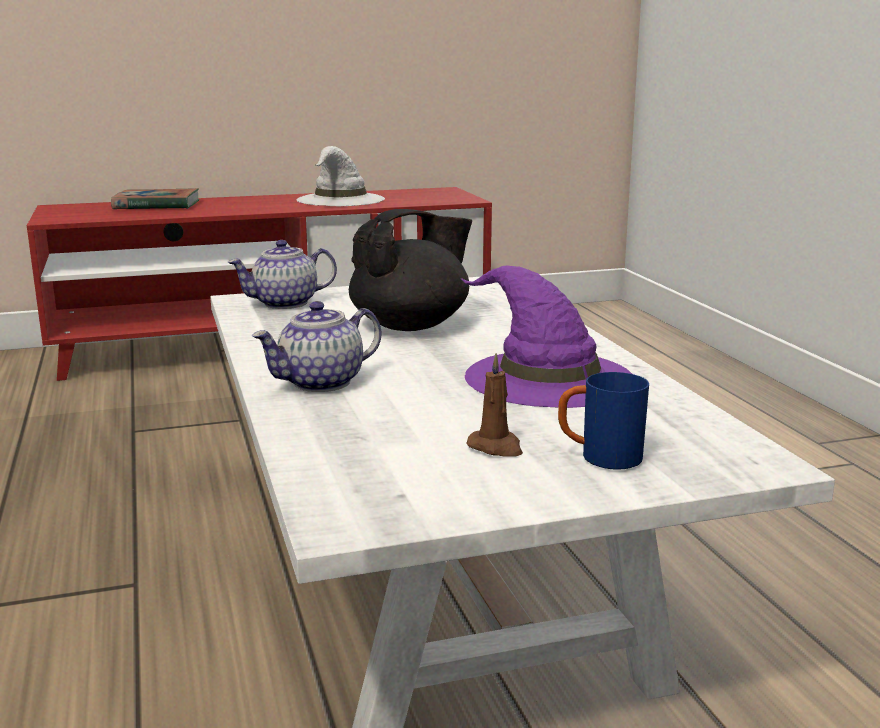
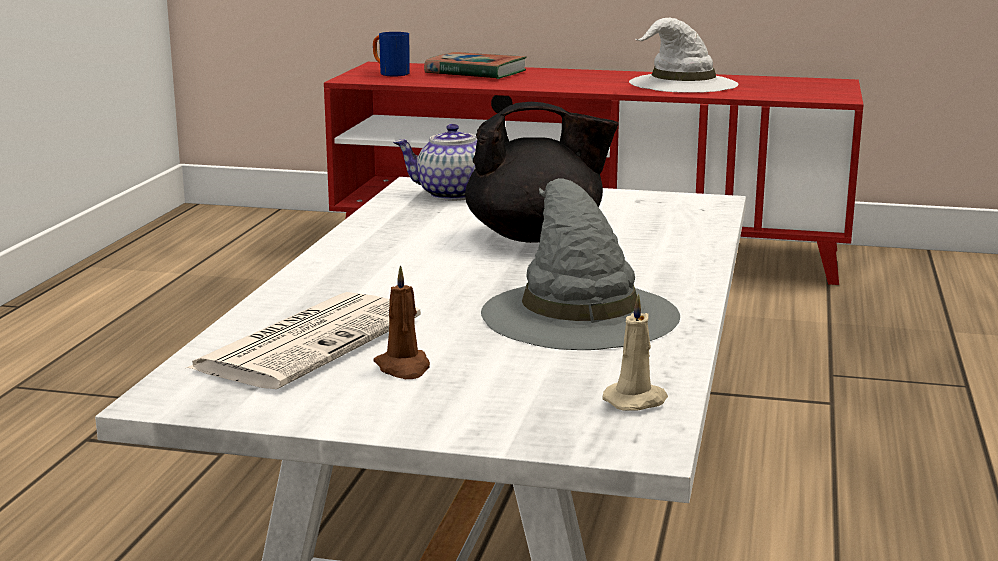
camera: 30 degrees right, 0 degrees up
teapot [251,301,381,392] -> none
purple hat [461,266,632,408] -> grey hat [481,178,680,350]
blue mug [558,372,649,469] -> blue mug moved to [373,32,410,76]
none -> newspaper [186,292,421,389]
none -> beige candle [602,294,668,411]

